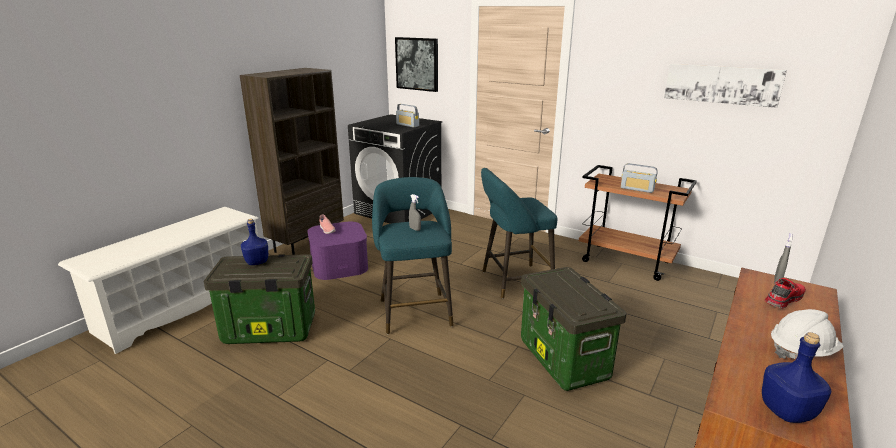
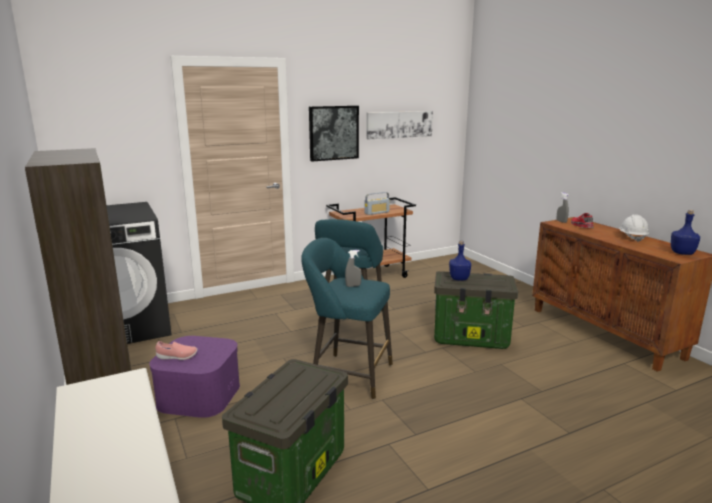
camera: 60 degrees left, 5 degrees down
blue bottle [241,219,268,265] -> blue bottle moved to [449,241,471,280]
picture [395,37,438,92] -> picture moved to [309,106,359,161]
radio [396,104,419,128] -> none

